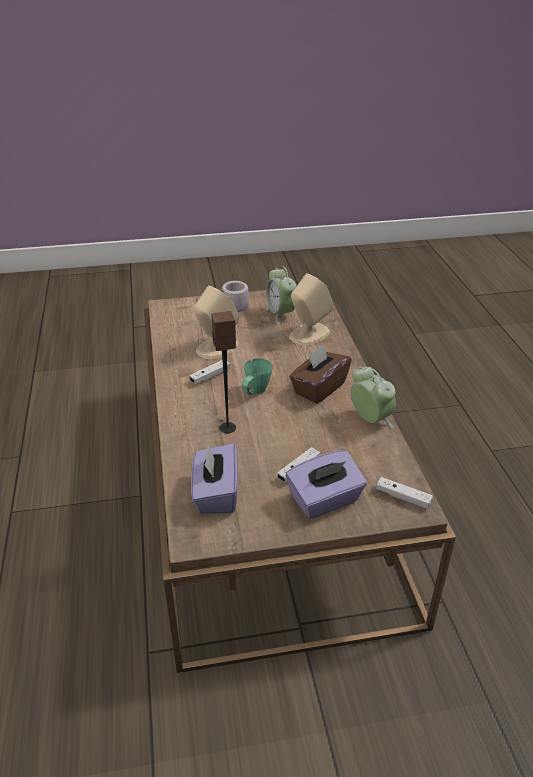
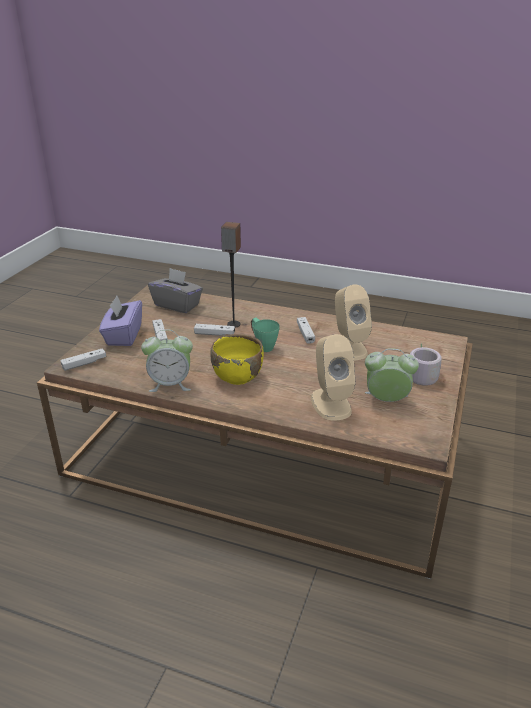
camera: 120 degrees right, 5 degrees down
purple tissue box [191,443,238,514] -> grey tissue box [148,268,203,313]
brown tissue box [290,344,352,403] -> yellow bowl [210,334,264,385]
none -> white game controller [194,324,235,336]

